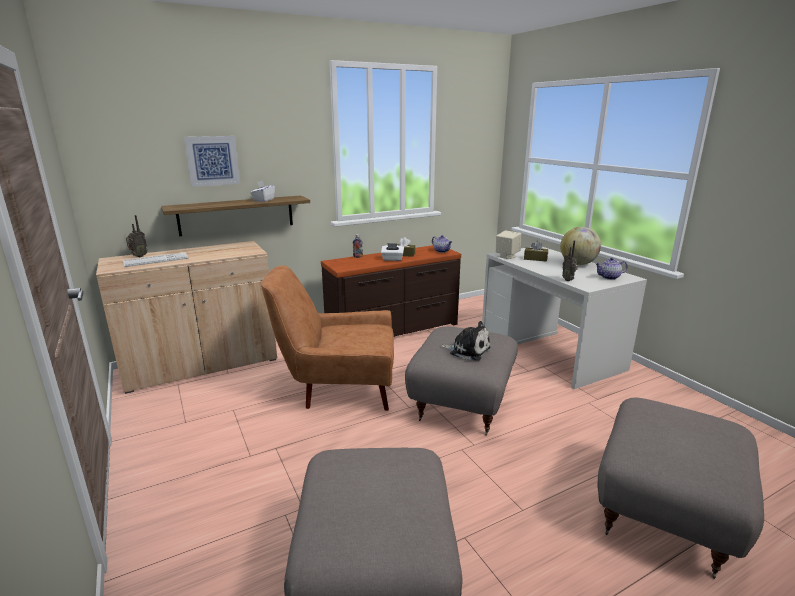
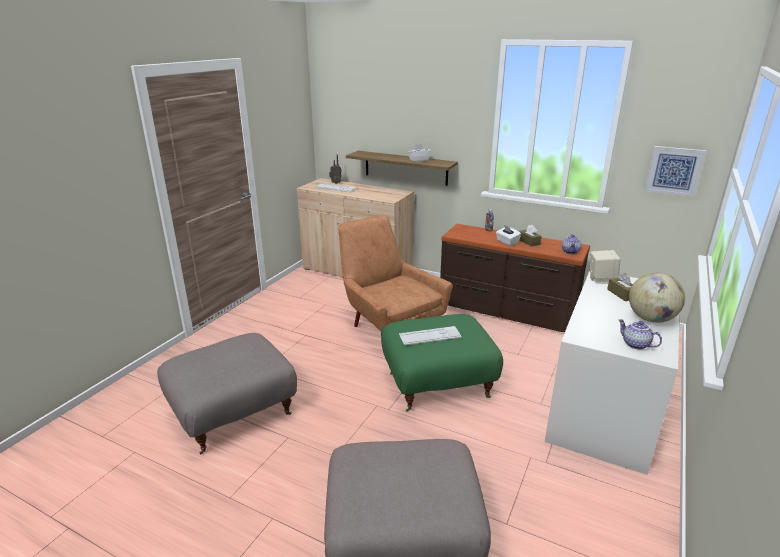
camera: 55 degrees right, 5 degrees up
picture [184,136,240,187] -> picture moved to [644,146,706,197]
grey ottoman [405,326,518,436] -> green ottoman [381,314,503,412]
plush toy [440,321,491,361] -> keyboard [399,326,462,345]
radio [562,240,578,281] -> none

